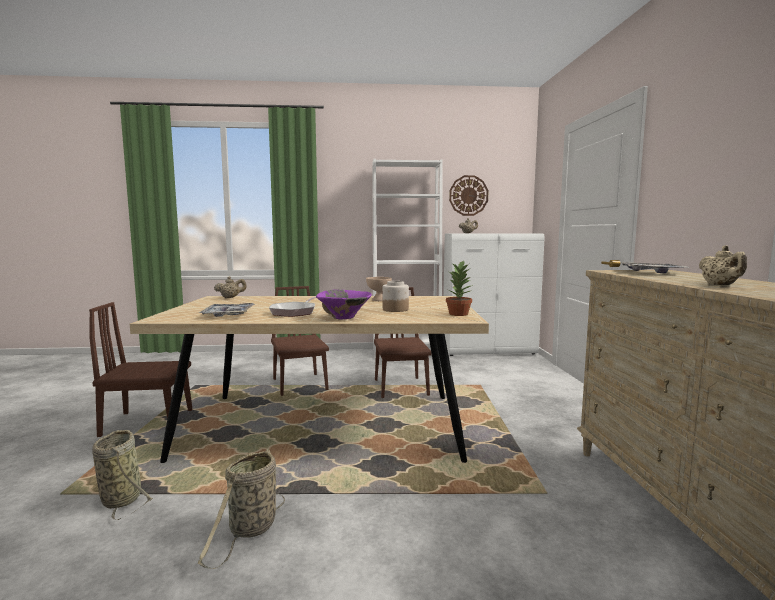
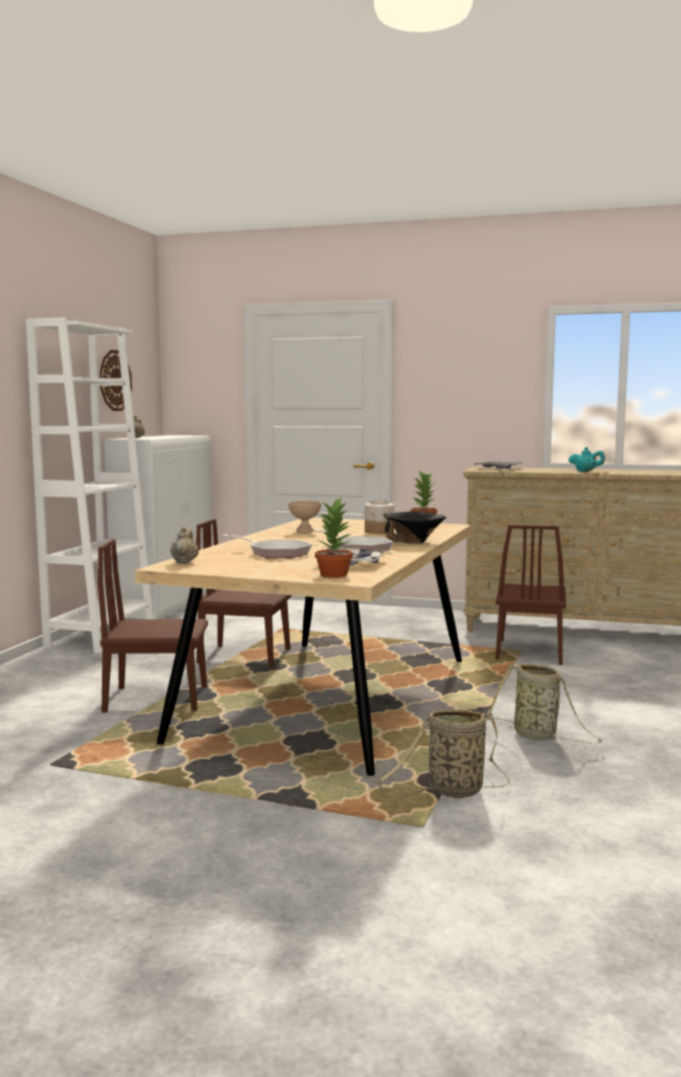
camera: 70 degrees left, 0 degrees up
brown chair [89,302,192,437] -> brown chair moved to [496,524,566,665]
purple bowl [316,289,372,319] -> black bowl [383,512,447,543]
beige teapot [699,245,747,285] -> turquoise teapot [569,447,605,472]
none -> frying pan [222,535,312,558]
none -> potted plant [315,497,353,578]

